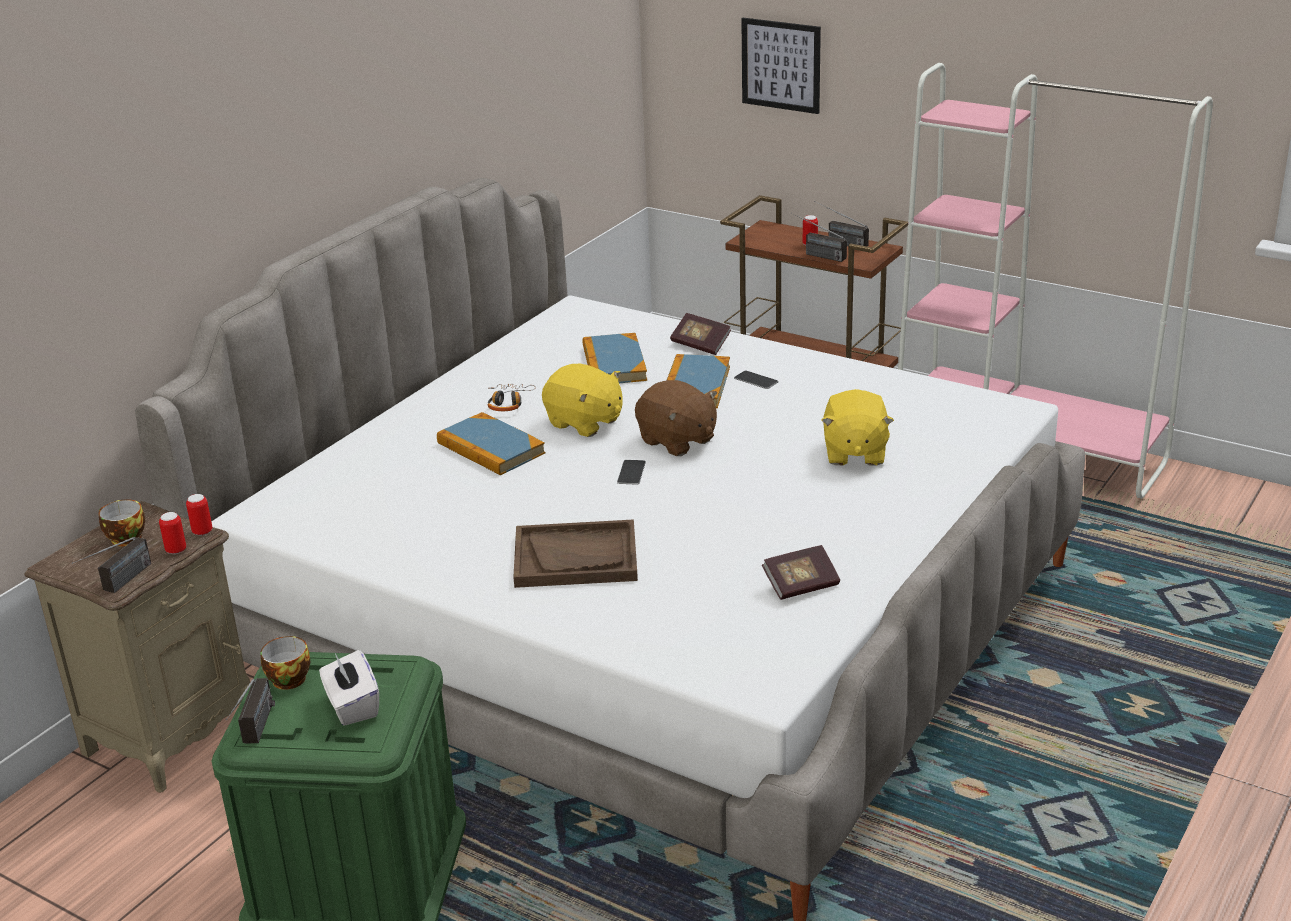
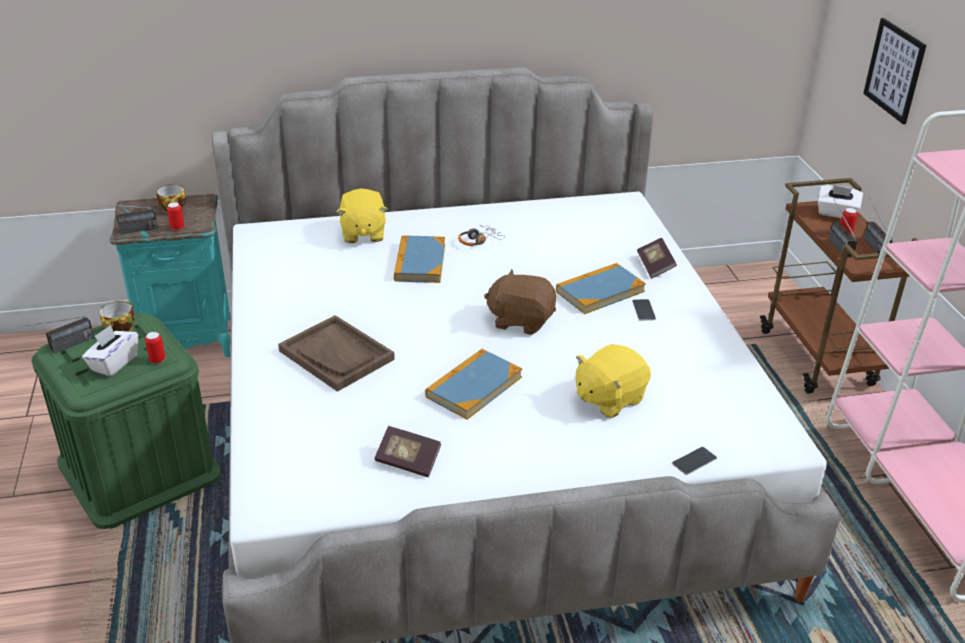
camera: 45 degrees right, 5 degrees up
beige nightstand [25,501,250,793] -> turquoise nightstand [109,194,231,357]
can [186,494,212,535] -> can moved to [145,332,166,364]
yellow plush toy [542,364,623,437] -> yellow plush toy moved to [336,188,388,243]
book [582,333,647,383] -> book moved to [425,349,522,420]
phone [617,460,646,485] -> phone moved to [672,447,717,475]
brown plush toy [635,380,717,456] -> brown plush toy turned 105 degrees clockwise [484,269,556,335]
none -> white tissue box [818,185,863,218]

